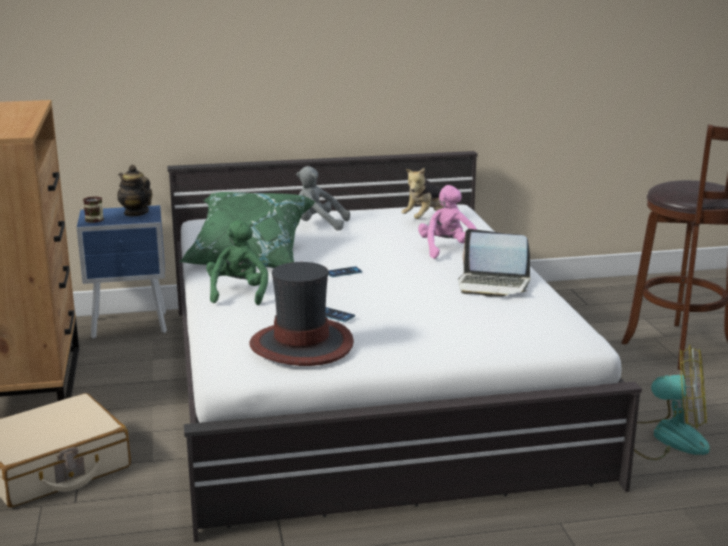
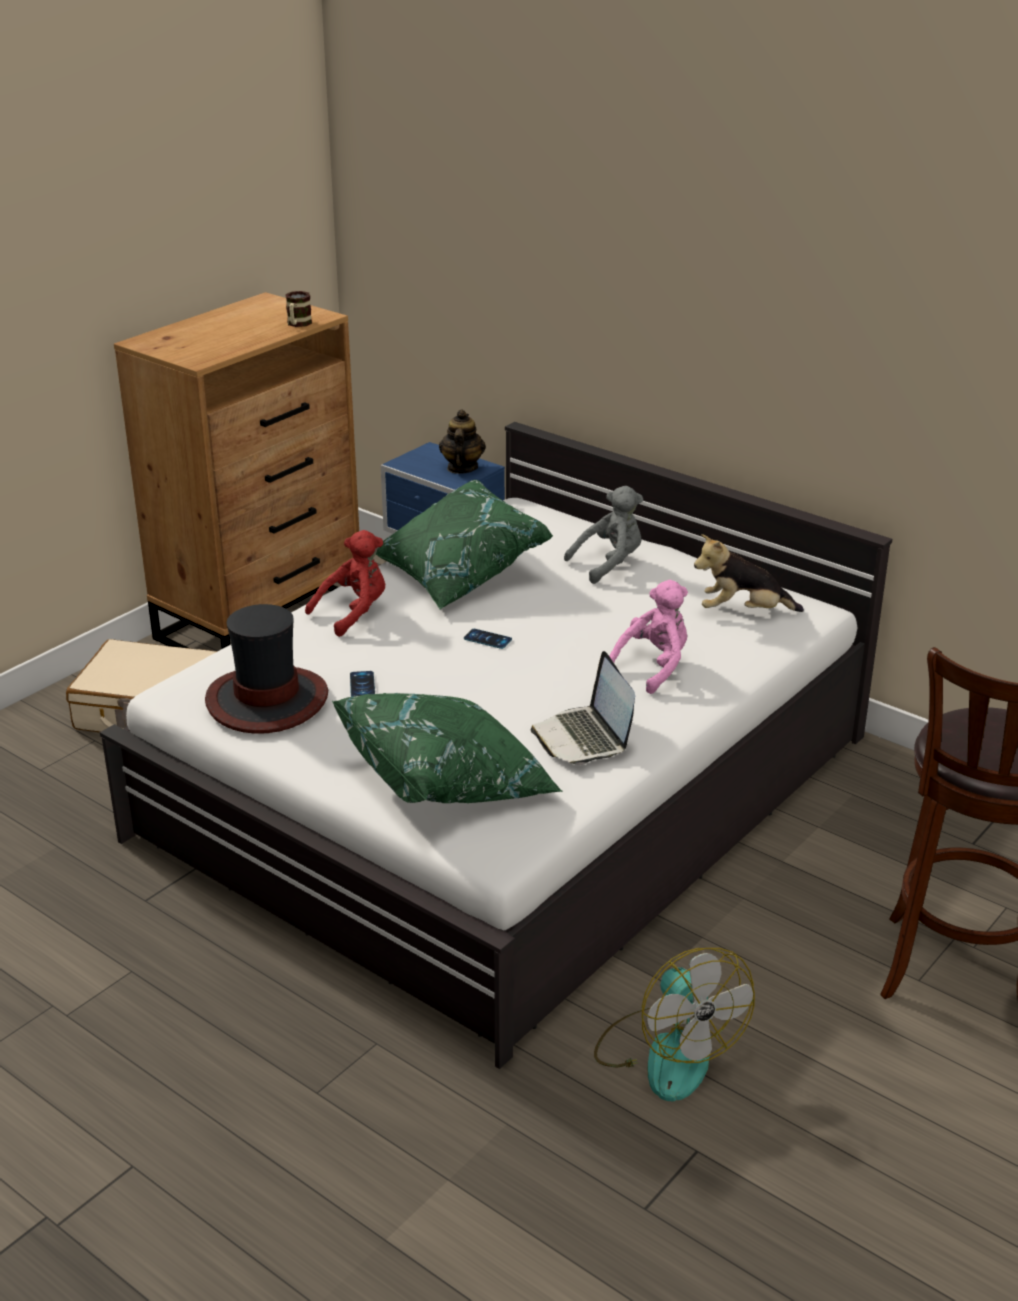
camera: 50 degrees right, 10 degrees up
mug [83,196,104,223] -> mug moved to [285,291,312,327]
green plush toy [206,220,268,305] -> red plush toy [305,530,385,637]
grey plush toy [296,166,350,230] -> grey plush toy turned 90 degrees clockwise [564,486,643,584]
none -> green pillow [332,693,563,803]

